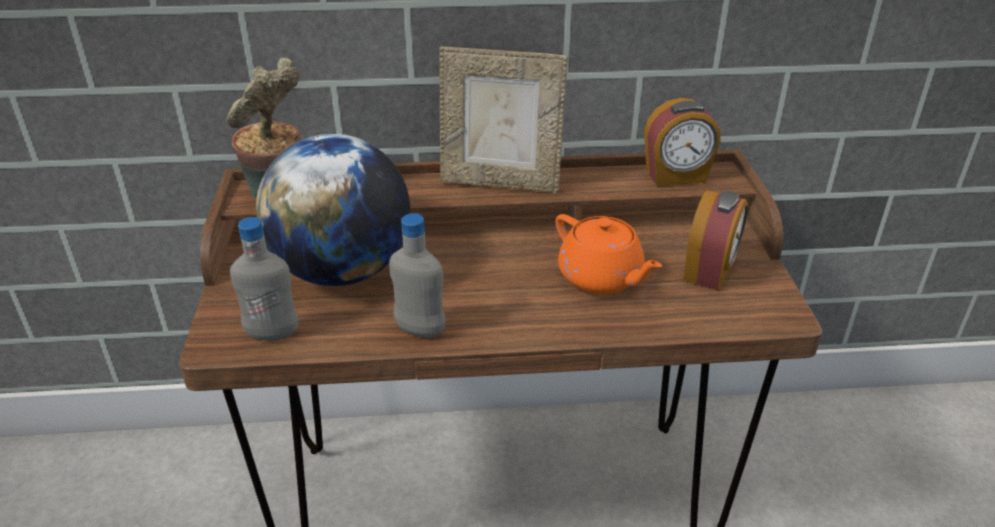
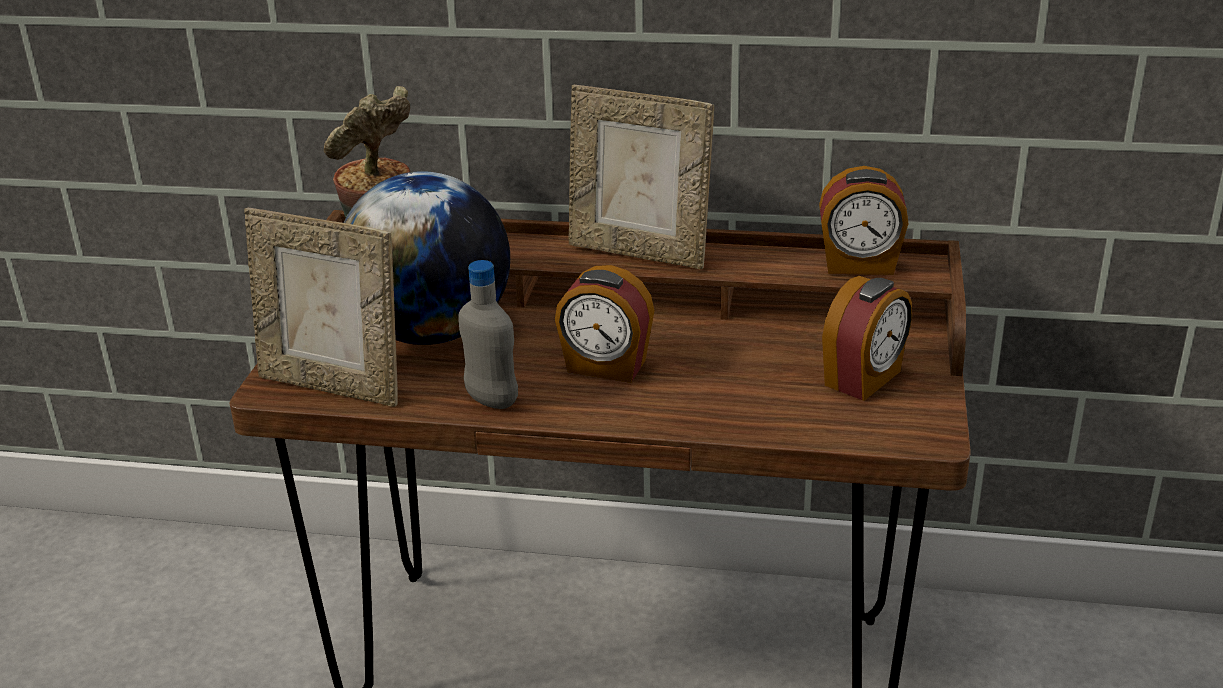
camera: 15 degrees right, 5 degrees down
grey bottle [230,217,299,341] -> picture frame [244,208,398,407]
orange teapot [555,214,662,294] -> none
none -> alarm clock [555,265,655,383]

